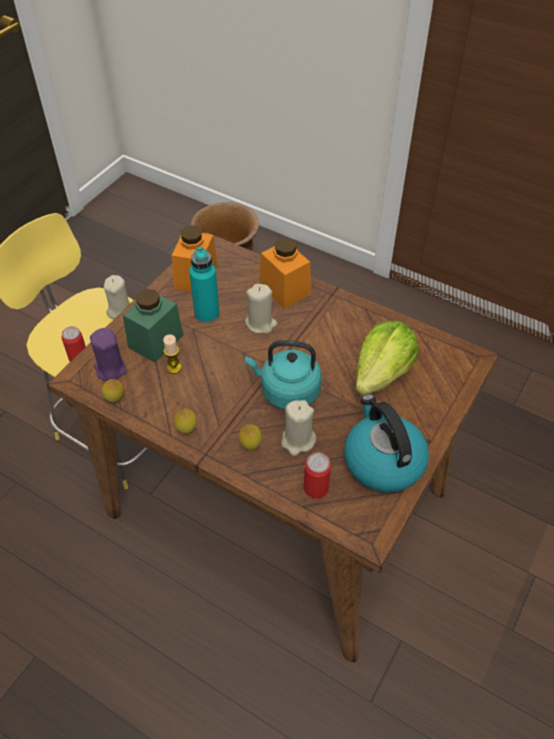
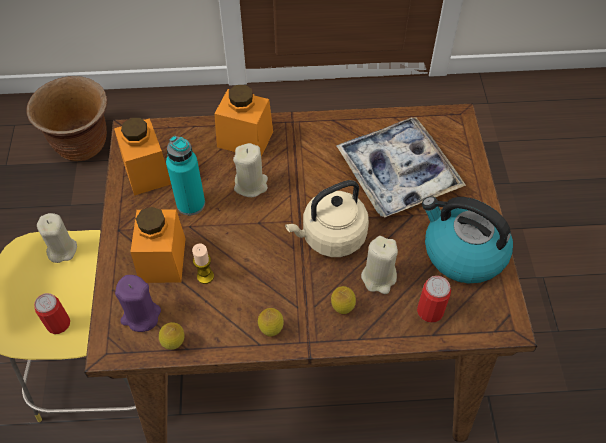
camera: 35 degrees left, 5 degrees up
green jar [123,289,183,363] -> orange jar [131,207,186,283]
turquoise kettle [245,340,321,409] -> beige kettle [285,180,369,257]
lettuce [356,321,418,395] -> tray [336,117,466,218]

